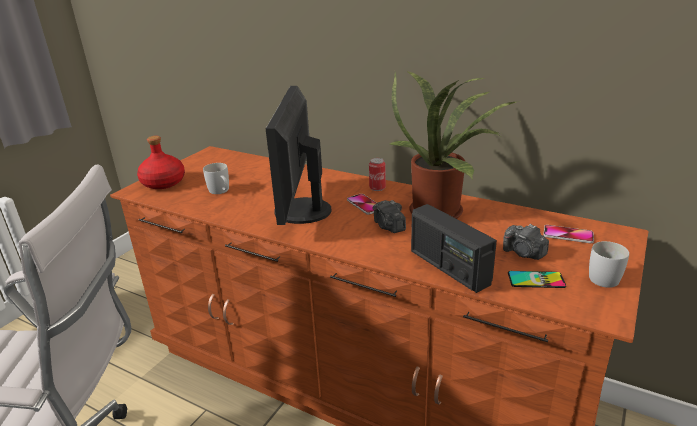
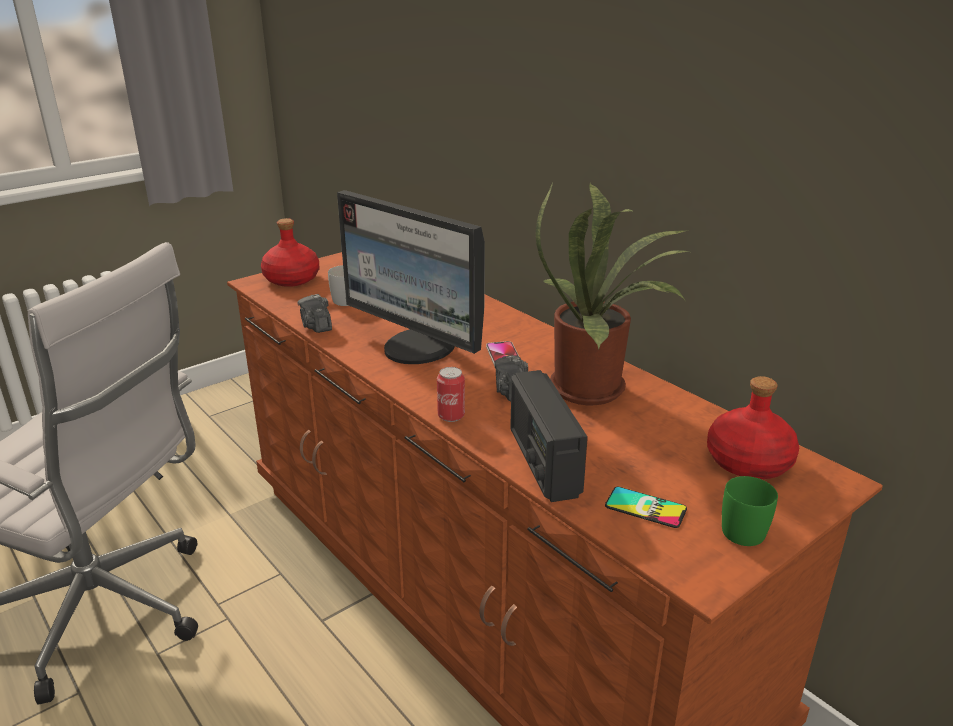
camera: 20 degrees right, 0 degrees up
monitor [266,86,332,225] -> monitor turned 75 degrees counterclockwise [337,190,485,364]
can [369,158,386,191] -> can moved to [437,367,465,422]
camera [503,224,549,260] -> camera moved to [297,294,332,333]
phone [543,225,594,243] -> red bottle [707,376,799,479]
white mug [589,241,629,288] -> green mug [722,476,778,546]

